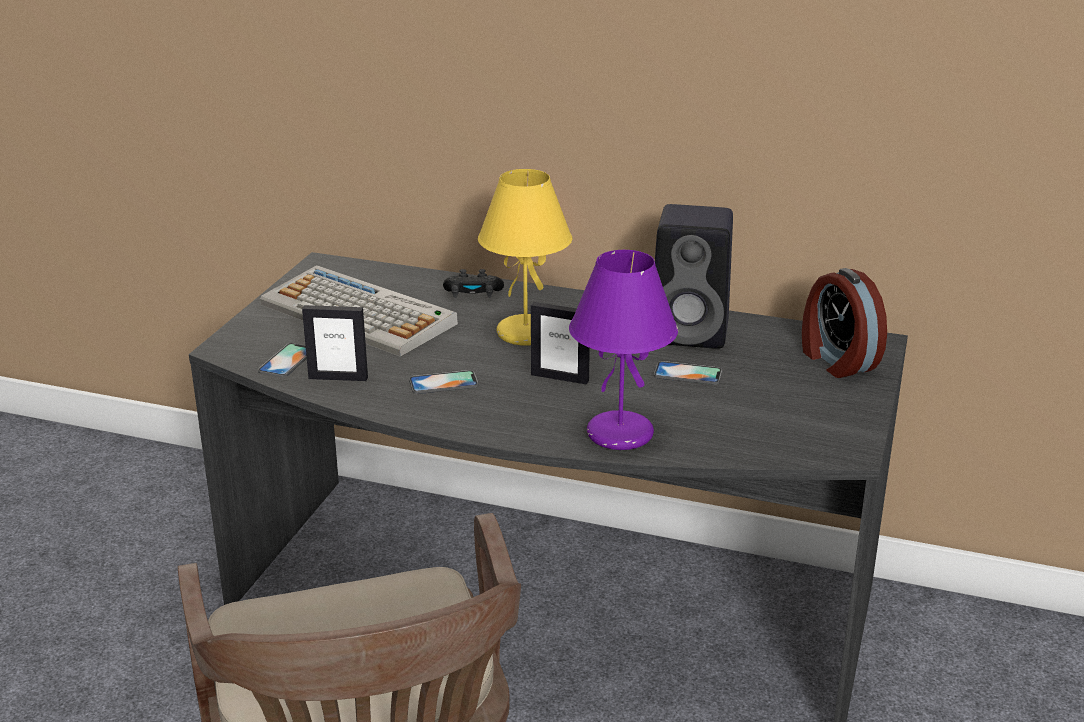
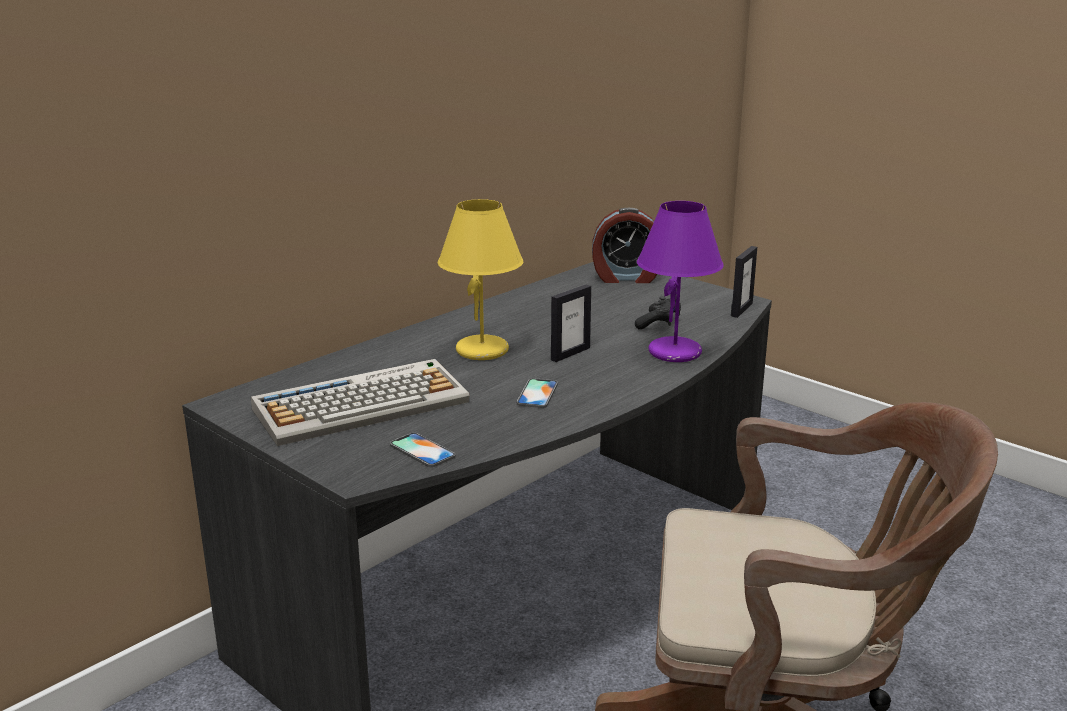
camera: 65 degrees left, 5 degrees down
picture frame [302,305,368,381] -> picture frame moved to [731,246,757,318]
black game controller [443,269,504,298] -> black game controller moved to [635,296,681,330]
phone [654,361,722,385] -> none
black speaker [655,204,733,349] -> none

